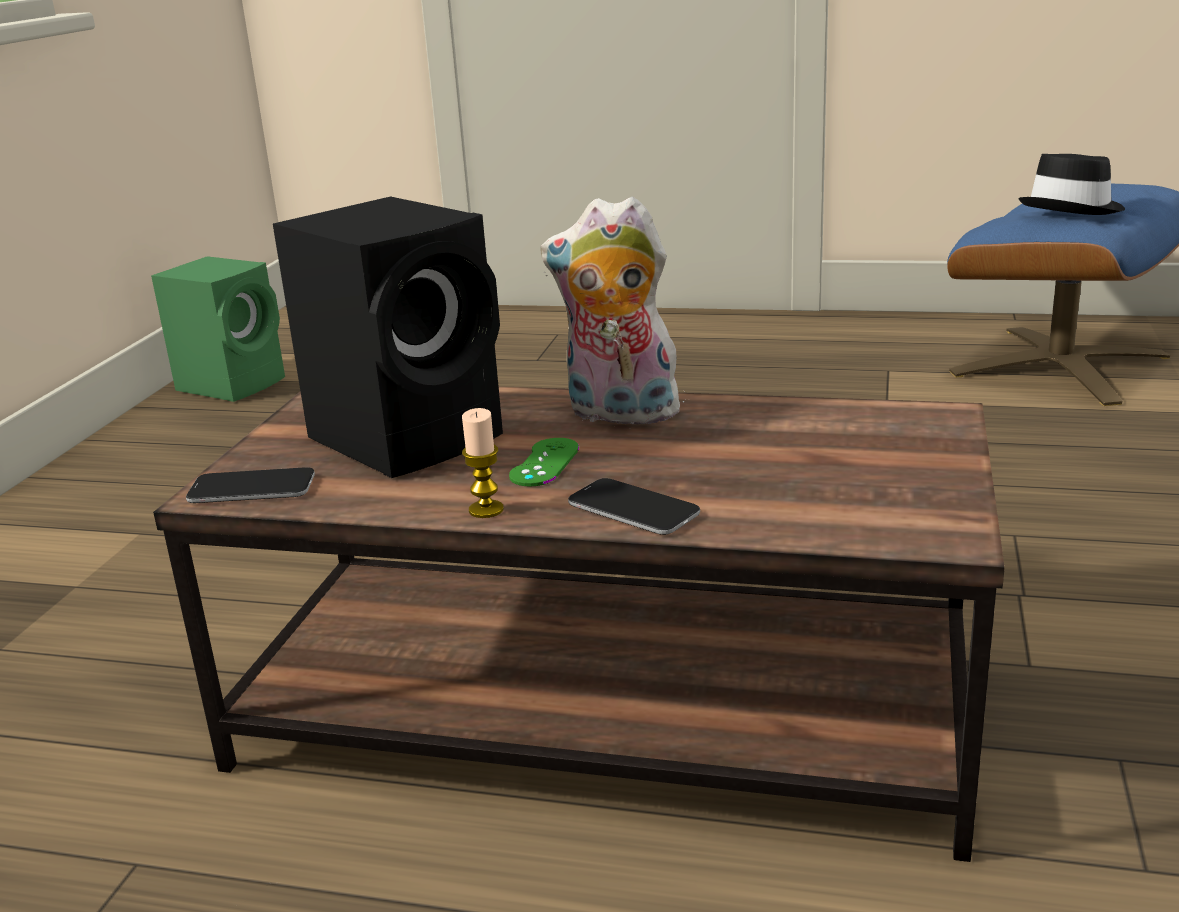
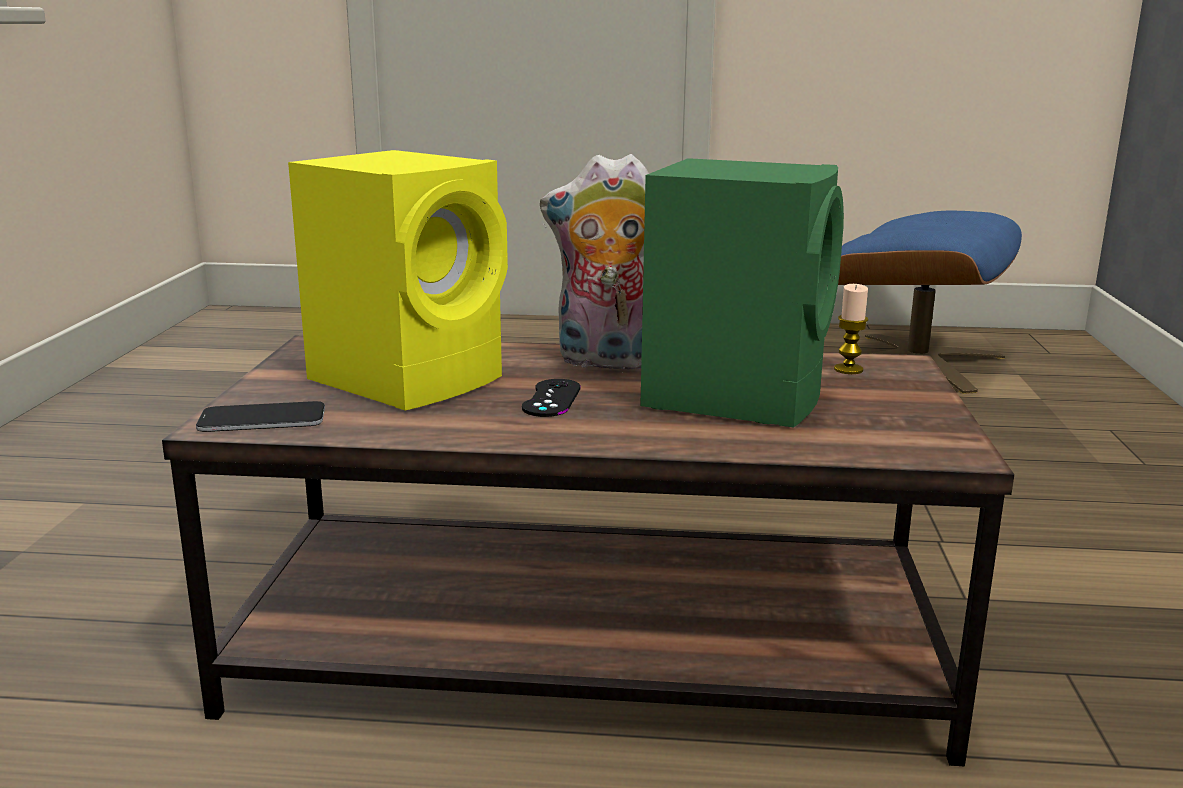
camera: 10 degrees left, 5 degrees down
green speaker [151,256,285,402] -> green speaker moved to [640,158,844,427]
black speaker [273,196,503,478] -> yellow speaker [288,150,508,411]
candle [462,408,504,518] -> candle moved to [834,284,868,374]
green game controller [509,438,579,486] -> black game controller [522,379,581,417]
phone [568,478,700,535] -> none
black hat [1018,154,1125,215] -> none

